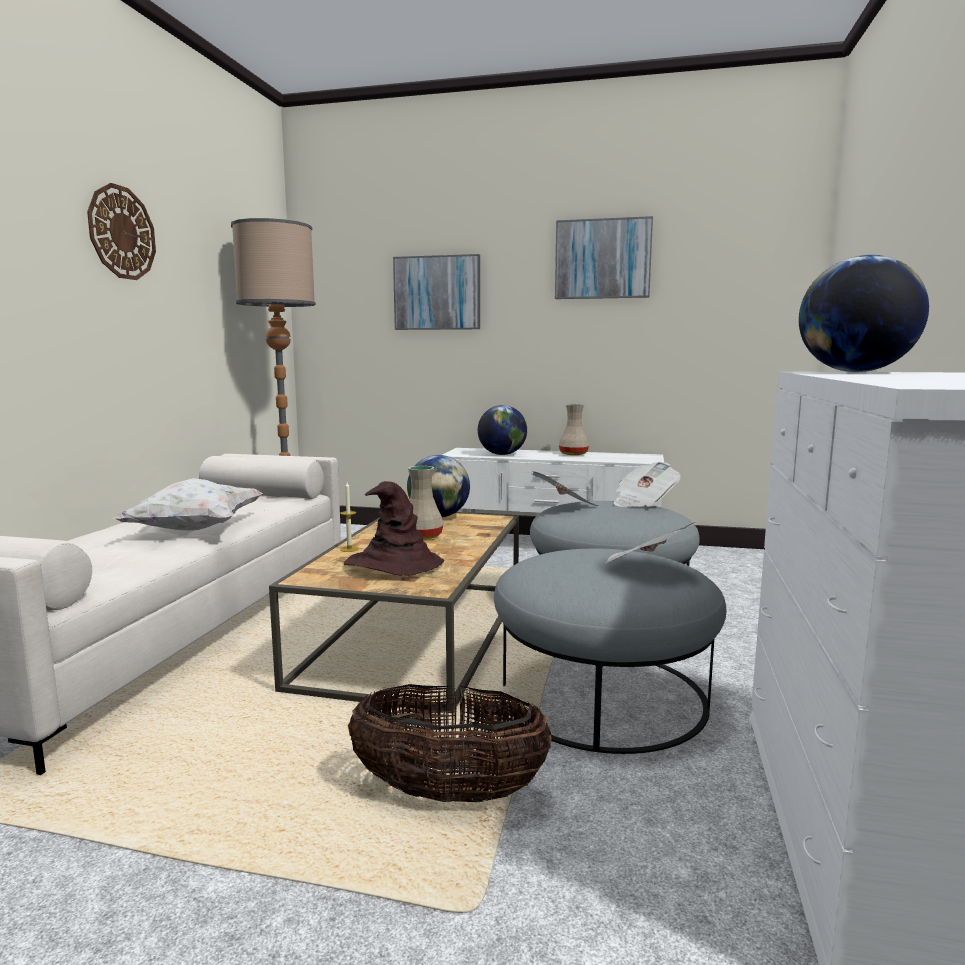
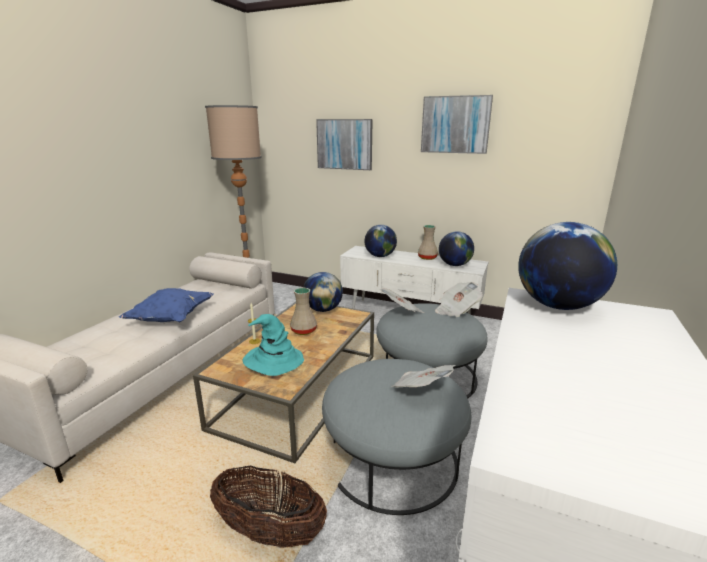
camera: 10 degrees right, 10 degrees up
wall clock [87,183,156,280] -> none
white pillow [114,478,263,531] -> blue pillow [119,288,214,322]
brown hat [344,481,444,576] -> turquoise hat [243,314,304,376]
none -> globe [439,231,474,266]

